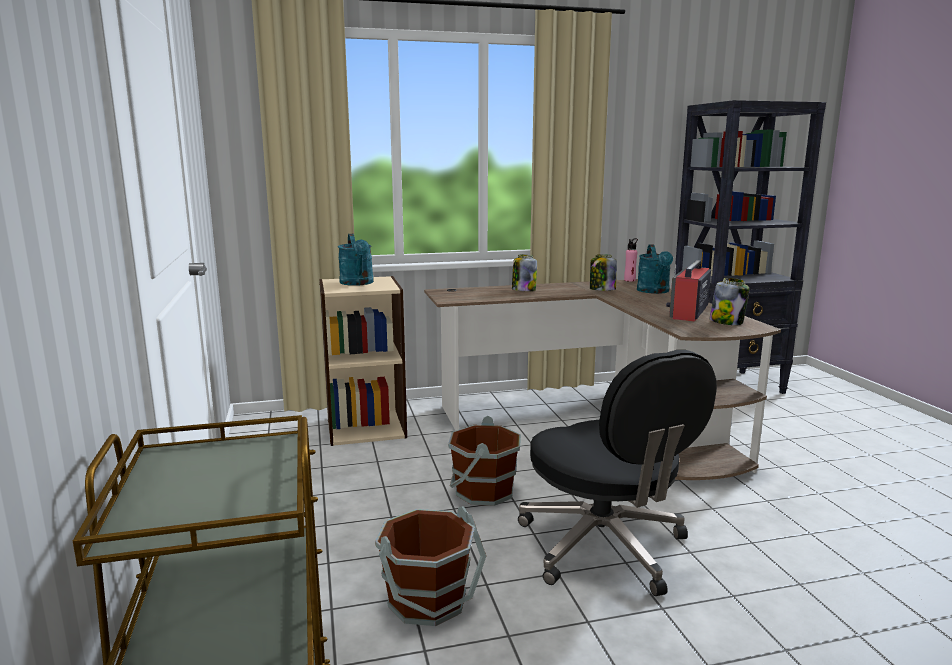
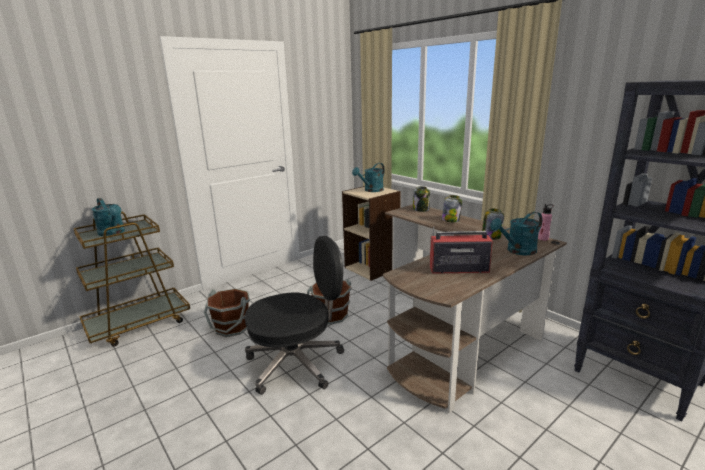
camera: 65 degrees right, 5 degrees up
black office chair [518,350,717,596] -> black office chair turned 150 degrees counterclockwise [245,236,344,395]
jar [710,278,750,325] -> jar moved to [413,186,430,212]
none -> turquoise watering can [92,198,125,236]

